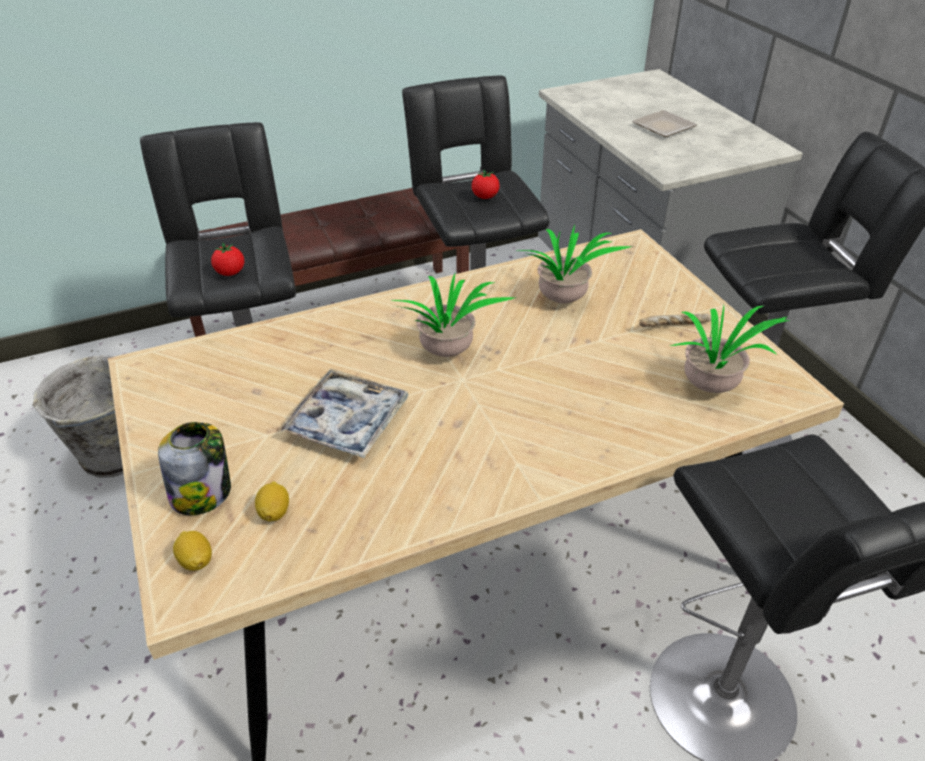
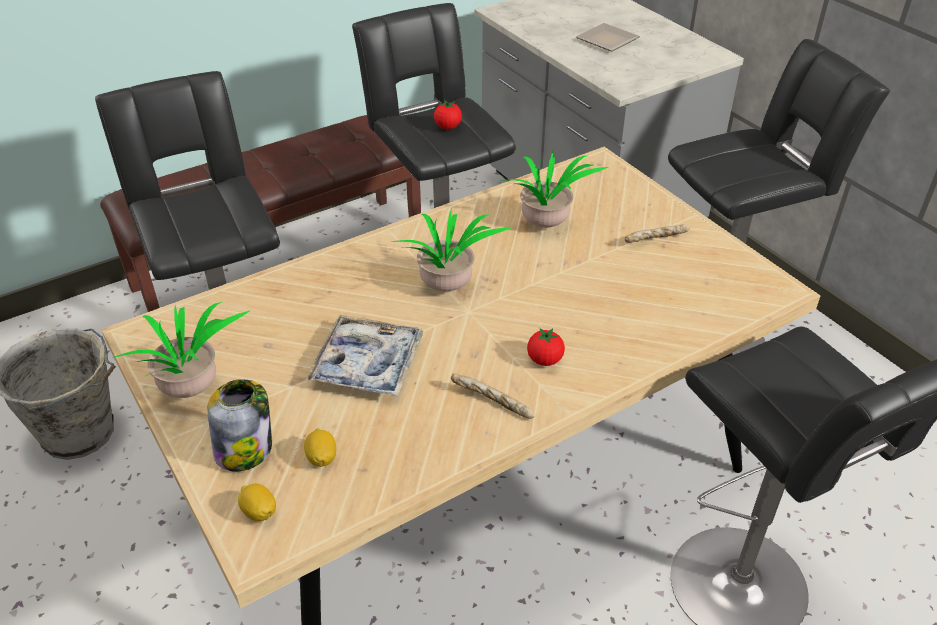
camera: 10 degrees left, 0 degrees up
tomato [211,243,244,276] -> tomato moved to [527,328,565,366]
potted plant [670,305,790,393] -> potted plant moved to [112,302,251,398]
none -> bread [451,373,535,419]

